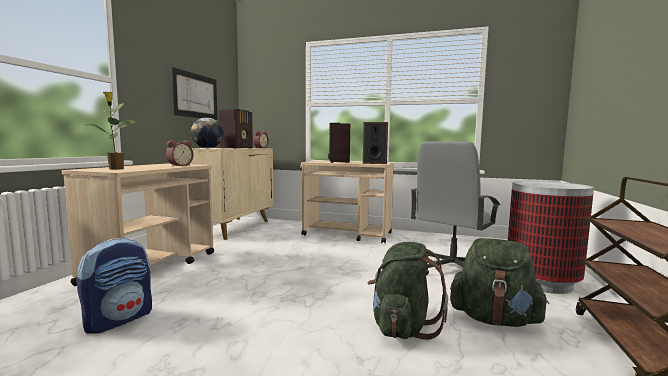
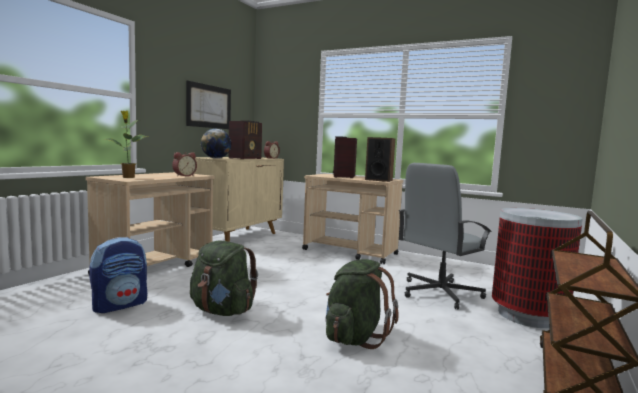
camera: 10 degrees right, 0 degrees up
green backpack [450,238,549,327] -> green backpack moved to [190,240,258,316]

